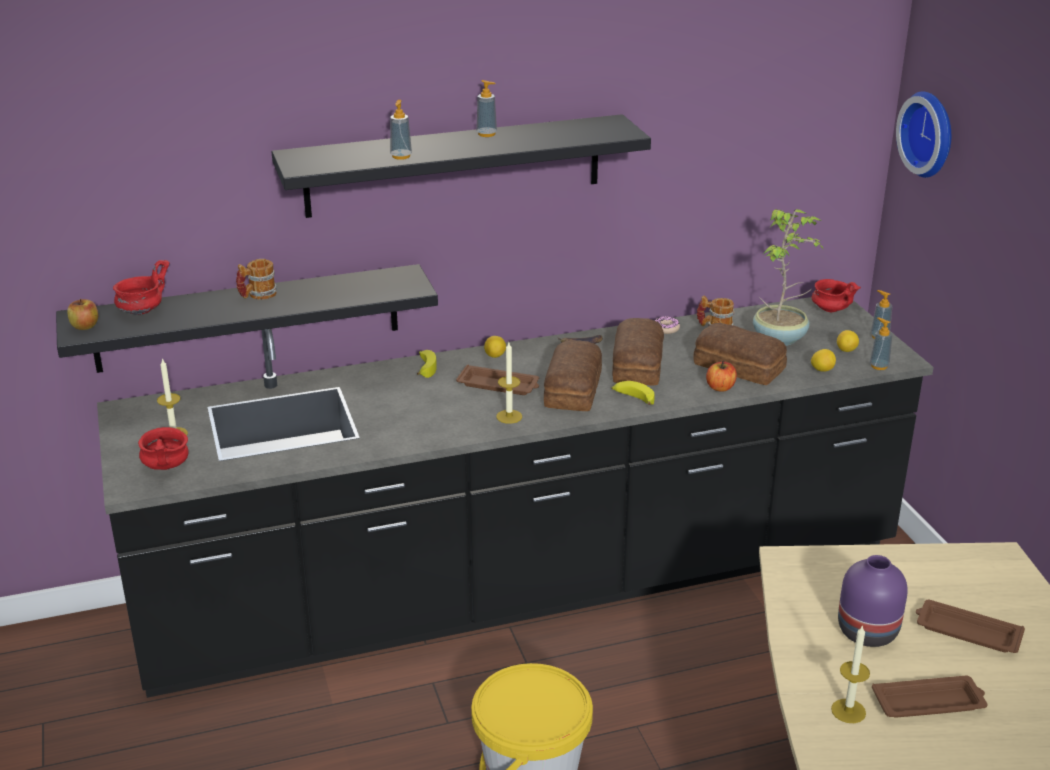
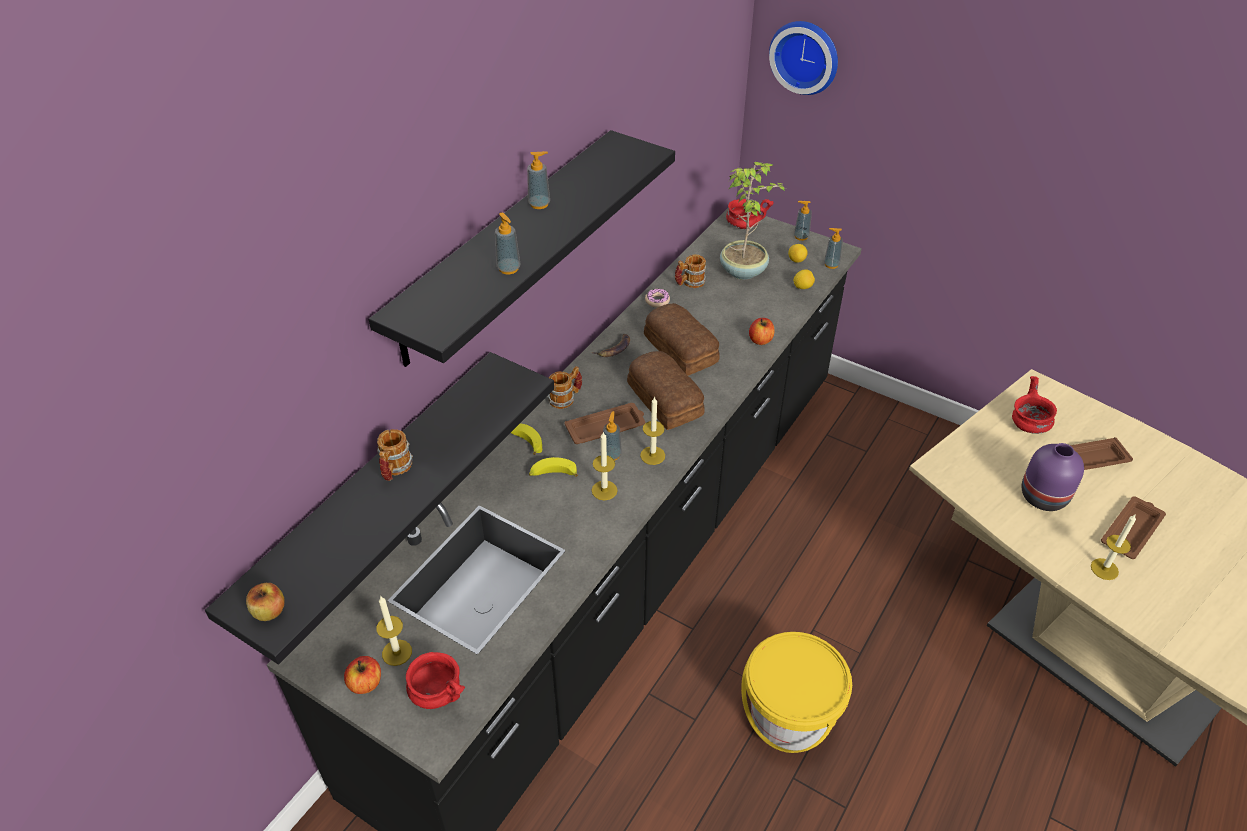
camera: 40 degrees left, 15 degrees up
red bowl [113,260,170,315] -> red bowl moved to [1012,376,1057,434]
lemon [484,336,506,358] -> mug [548,366,582,409]
banana [612,381,655,405] -> banana moved to [529,457,578,477]
bread [693,323,787,385] -> none
none -> apple [344,656,381,694]
none -> candle [591,432,618,500]
none -> soap dispenser [603,411,622,460]

